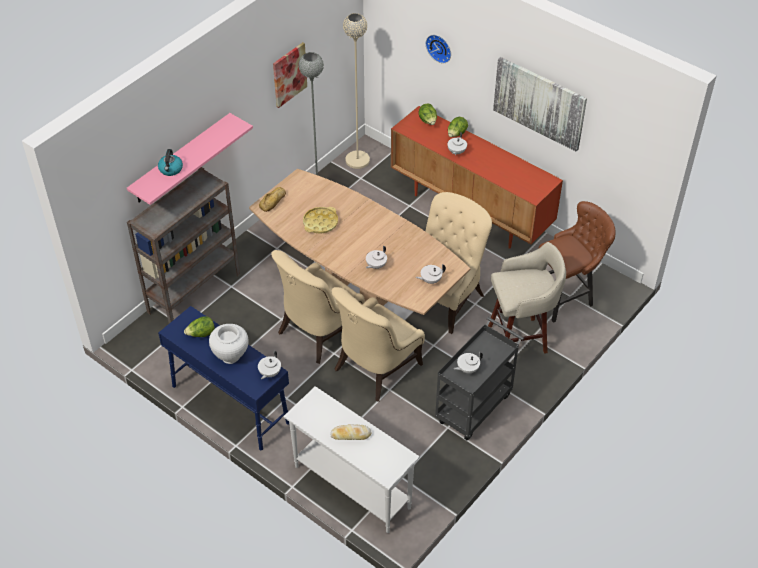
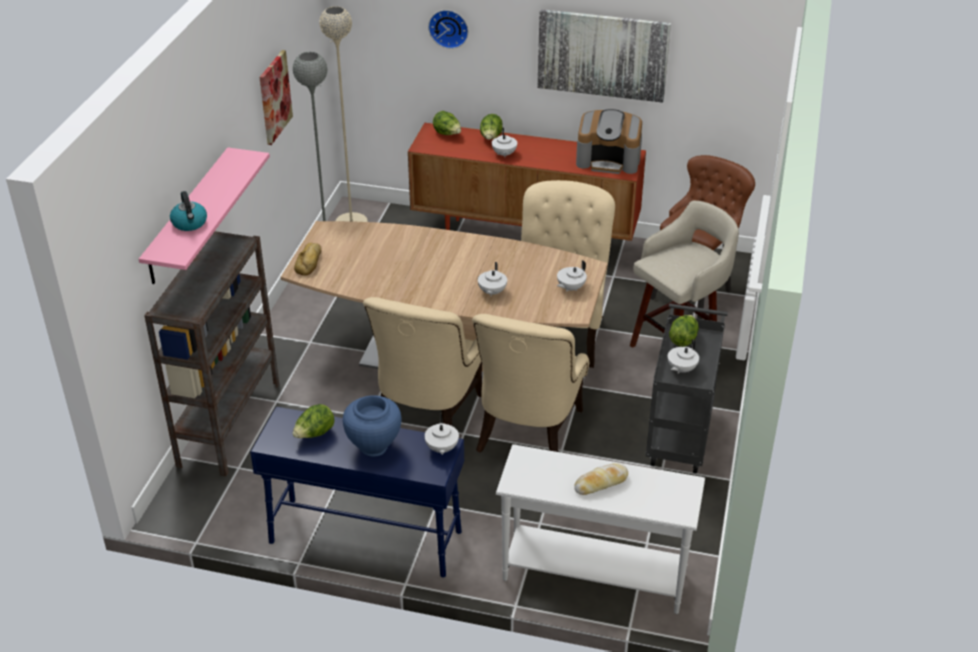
camera: 25 degrees left, 10 degrees down
white vase [209,324,249,364] -> blue vase [343,395,402,457]
yellow tray [303,207,338,234] -> none
none -> coffee machine [576,109,642,174]
none -> lettuce [669,315,699,347]

